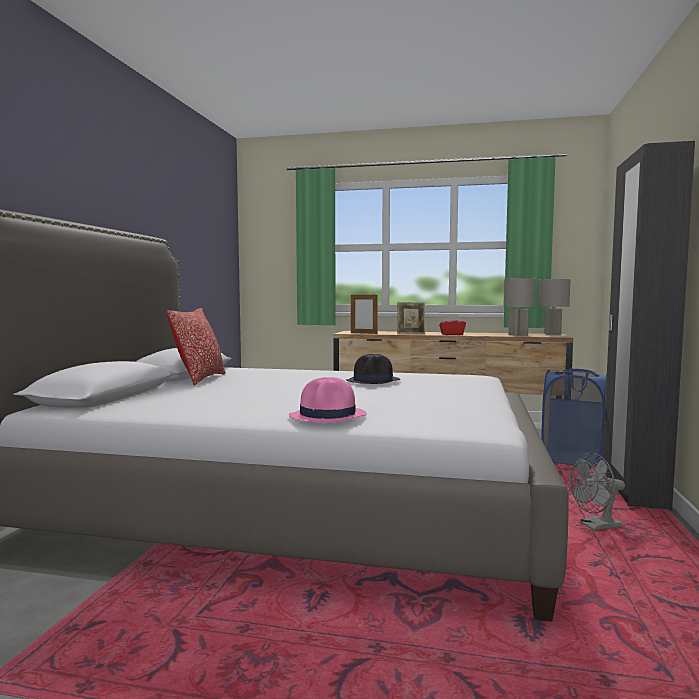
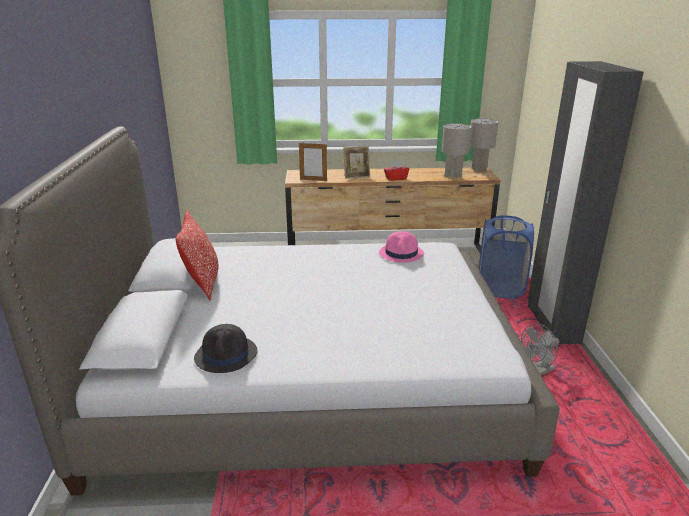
camera: 15 degrees left, 20 degrees up
pink hat [289,377,367,423] -> pink hat moved to [379,231,424,263]
black hat [346,354,401,384] -> black hat moved to [194,324,257,373]

